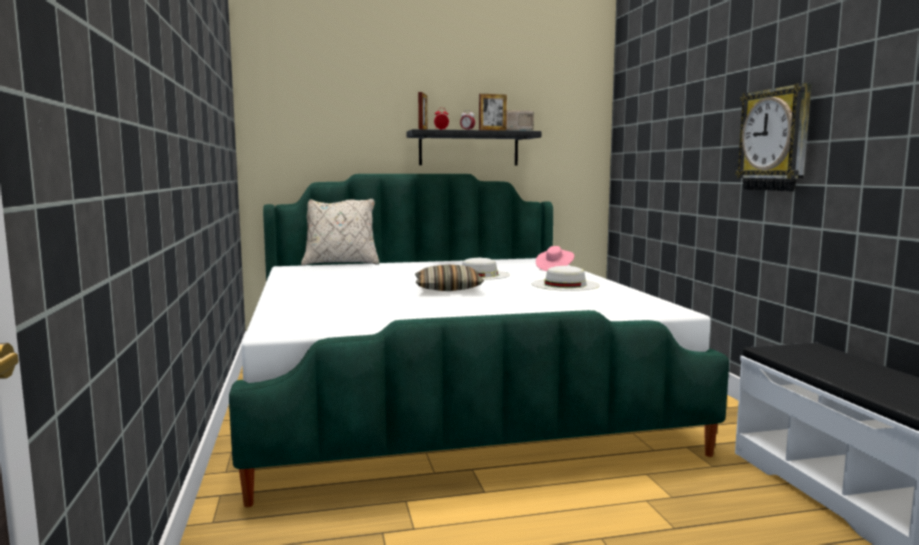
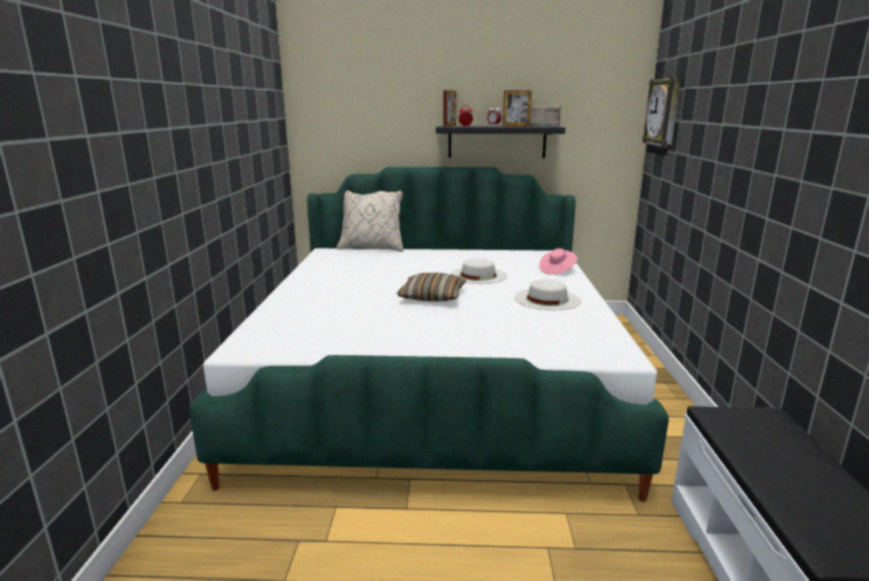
camera: 15 degrees right, 10 degrees up
wall clock [735,83,812,191] -> wall clock moved to [642,77,681,156]

